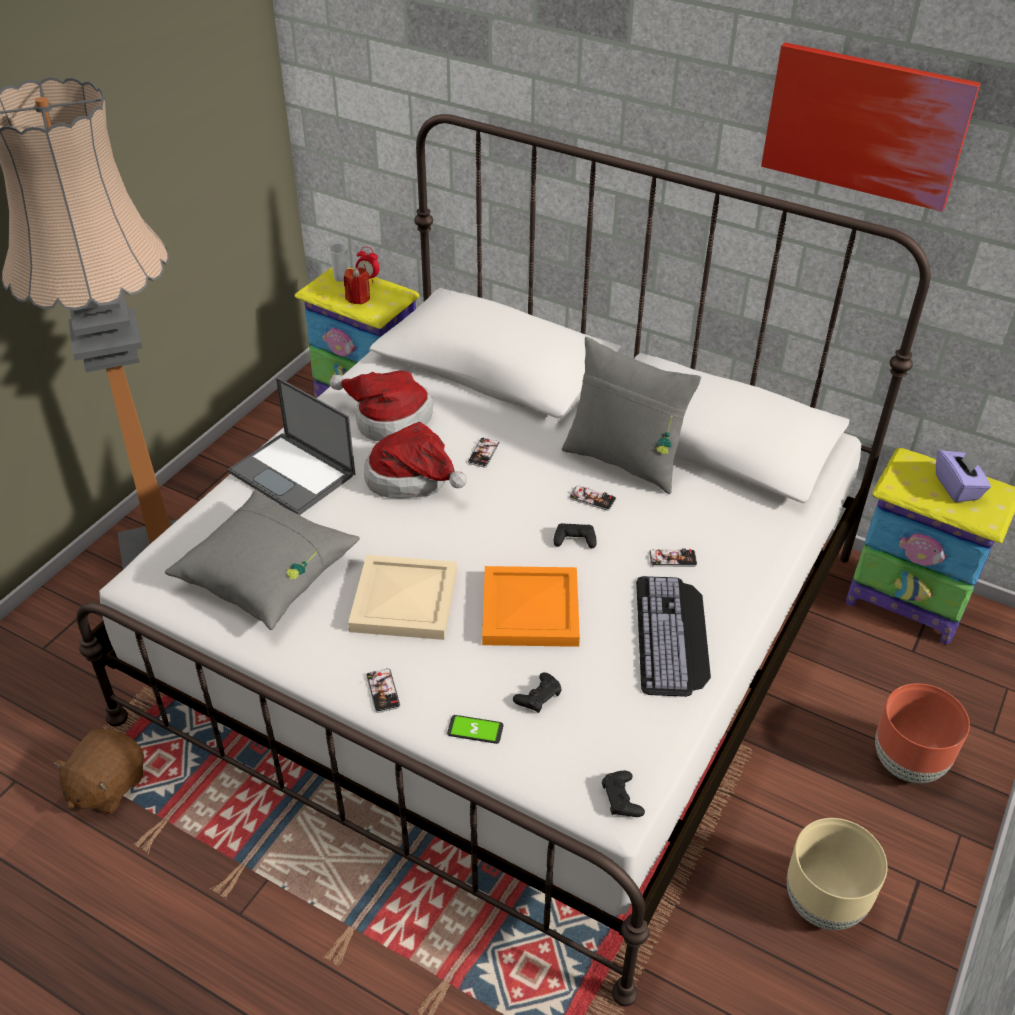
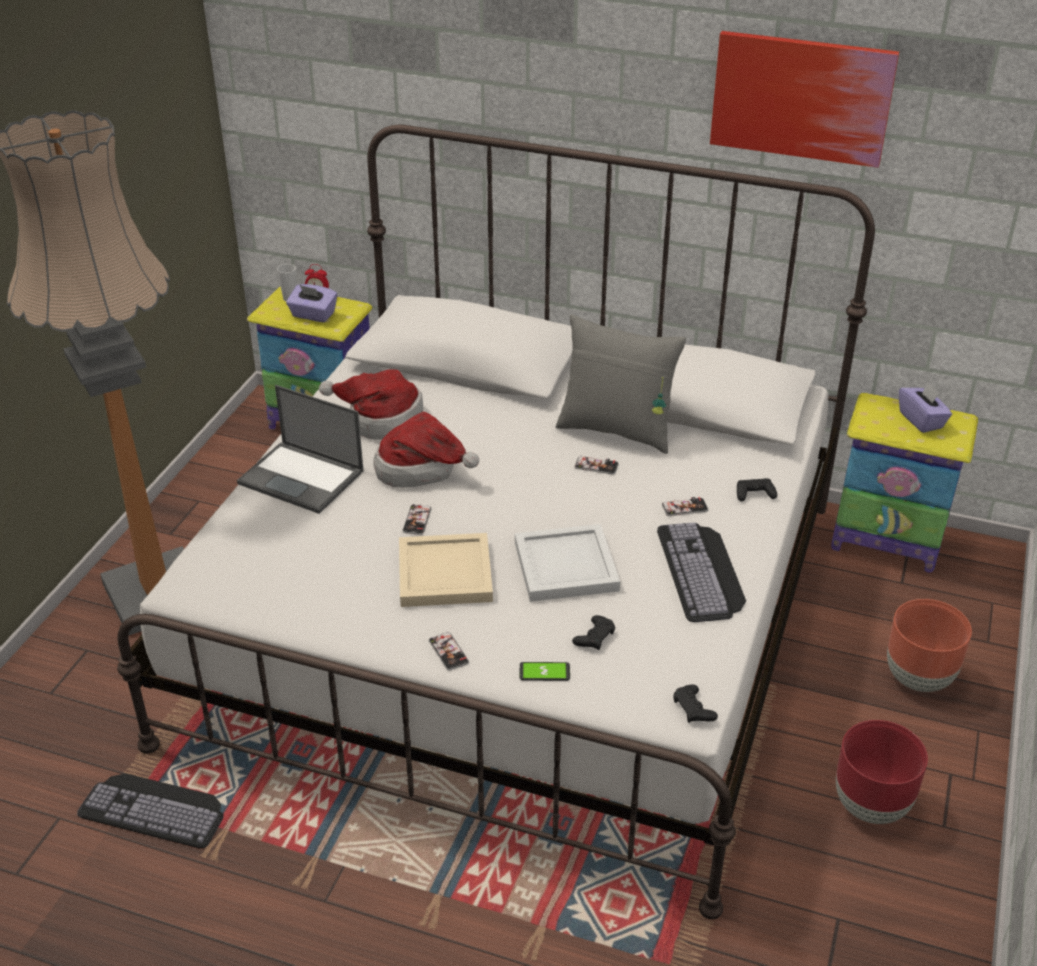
camera: 10 degrees left, 5 degrees down
brown plush toy [53,729,144,814] -> keyboard [77,773,224,848]
grey pillow [165,490,360,630] -> none
red candle [344,267,370,304] -> purple tissue box [286,284,337,322]
phone [468,437,500,467] -> phone moved to [402,504,432,535]
orange tray [482,566,580,647] -> white tray [515,524,620,602]
black game controller [554,523,596,548] -> black game controller moved to [737,478,777,501]
beige planter [787,818,888,930] -> red planter [836,720,928,824]

